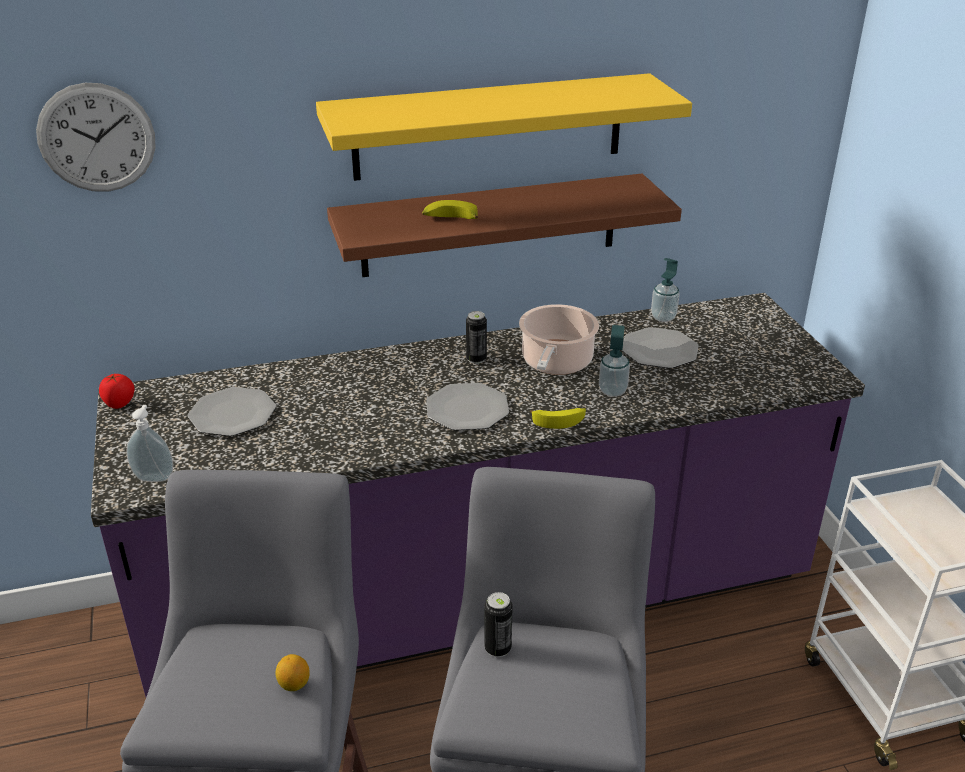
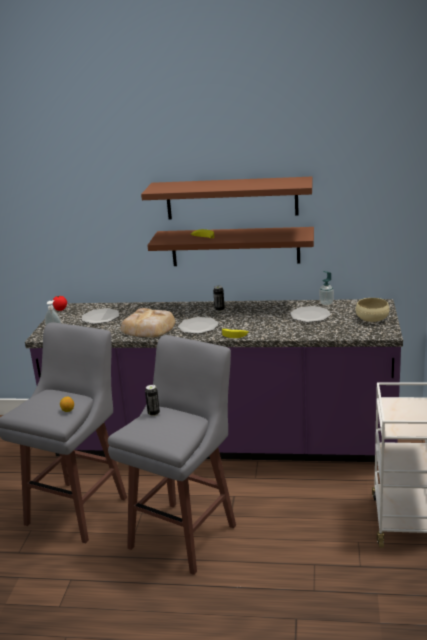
camera: 25 degrees right, 10 degrees down
wall clock [36,83,156,192] -> none
yellow shelf [316,73,692,181] -> brown shelf [141,177,313,219]
cooking pot [519,304,599,375] -> none
soap dispenser [599,325,630,397] -> none
none -> bread [121,308,176,337]
none -> beige bowl [356,298,390,322]

